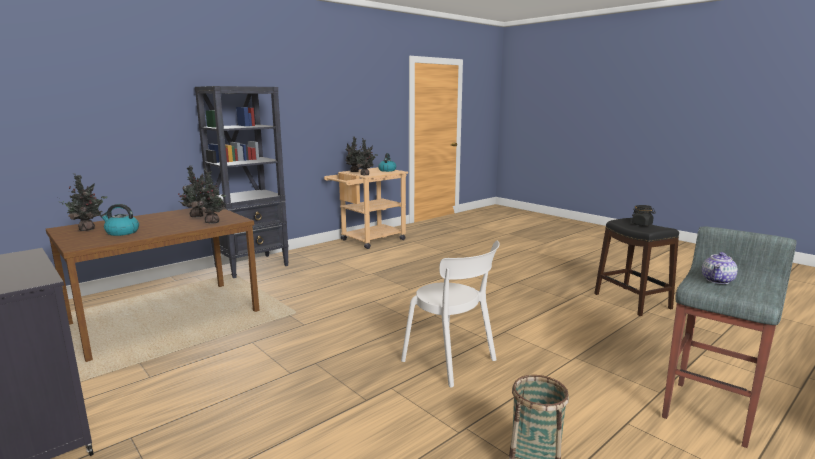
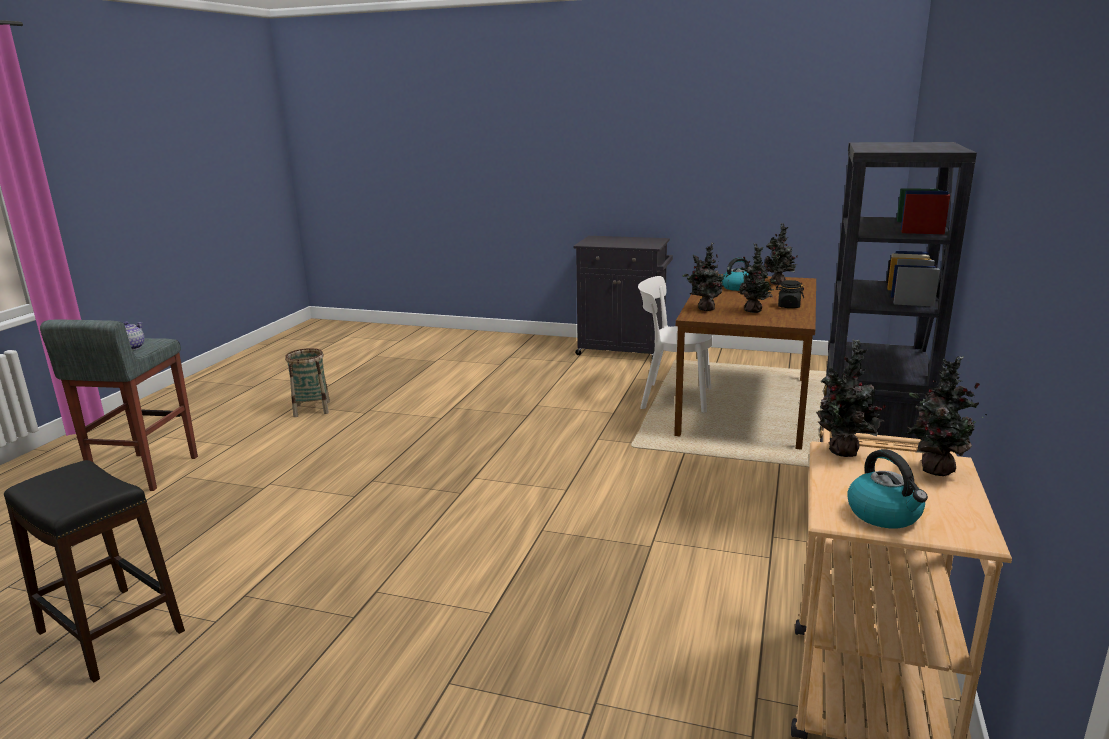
camera: 150 degrees right, 5 degrees up
white chair [401,241,499,388] -> white chair moved to [638,276,713,412]
black jar [632,205,656,226] -> black jar moved to [776,280,804,308]

